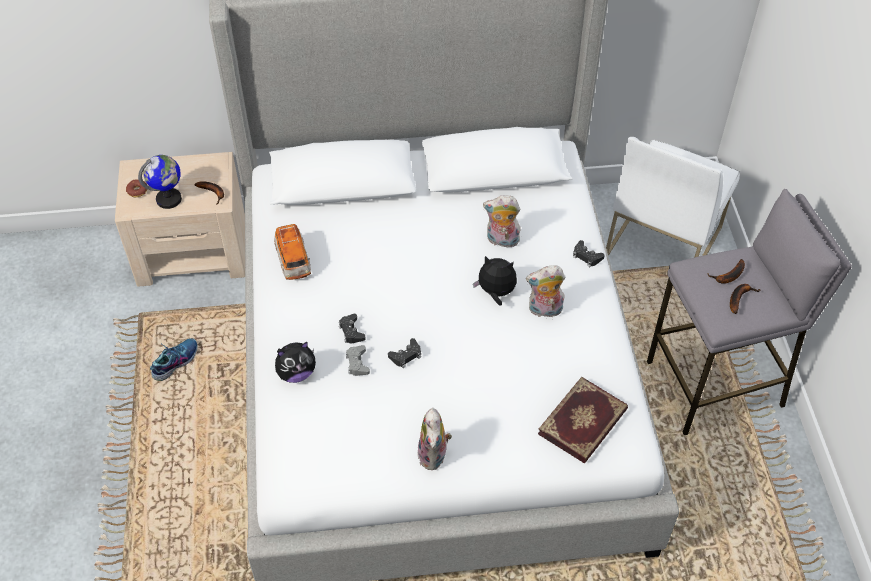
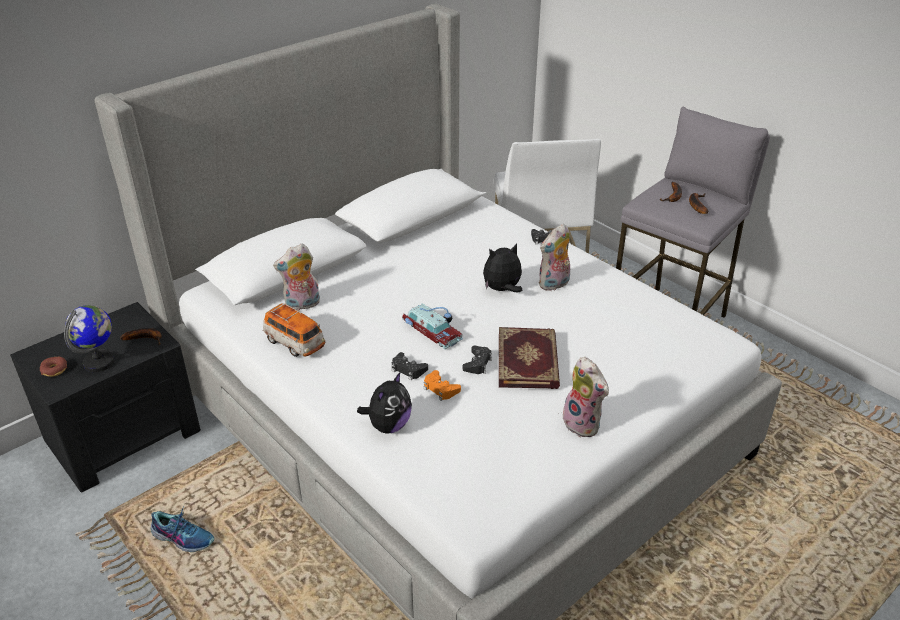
camera: 35 degrees left, 15 degrees down
beige nightstand [115,152,245,287] -> black nightstand [10,302,201,492]
shoe [150,338,197,381] -> shoe turned 105 degrees clockwise [151,506,214,552]
grey game controller [346,345,370,376] -> orange game controller [424,370,461,401]
plush toy [483,196,521,247] -> plush toy moved to [273,243,320,311]
book [538,377,628,463] -> book moved to [499,327,560,389]
none -> toy car [402,303,463,349]

